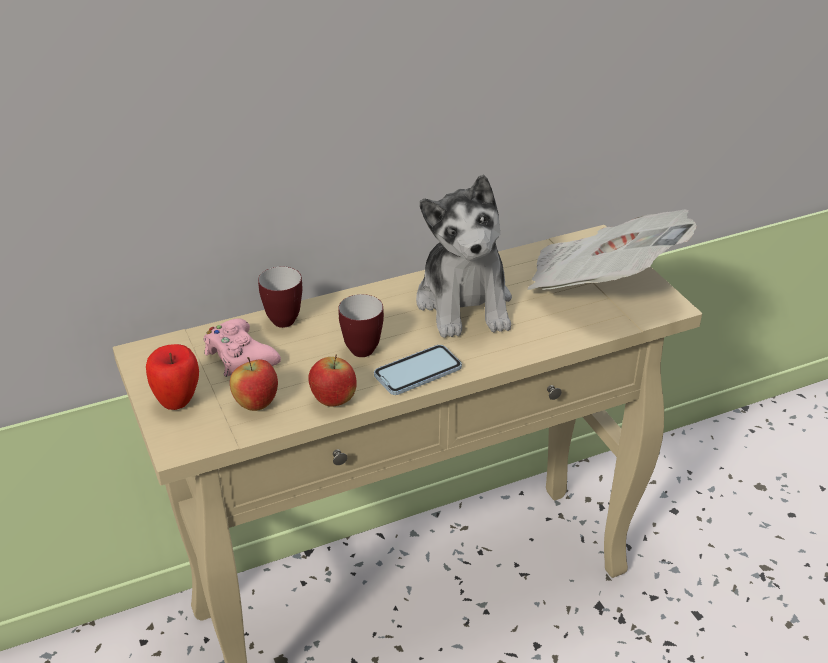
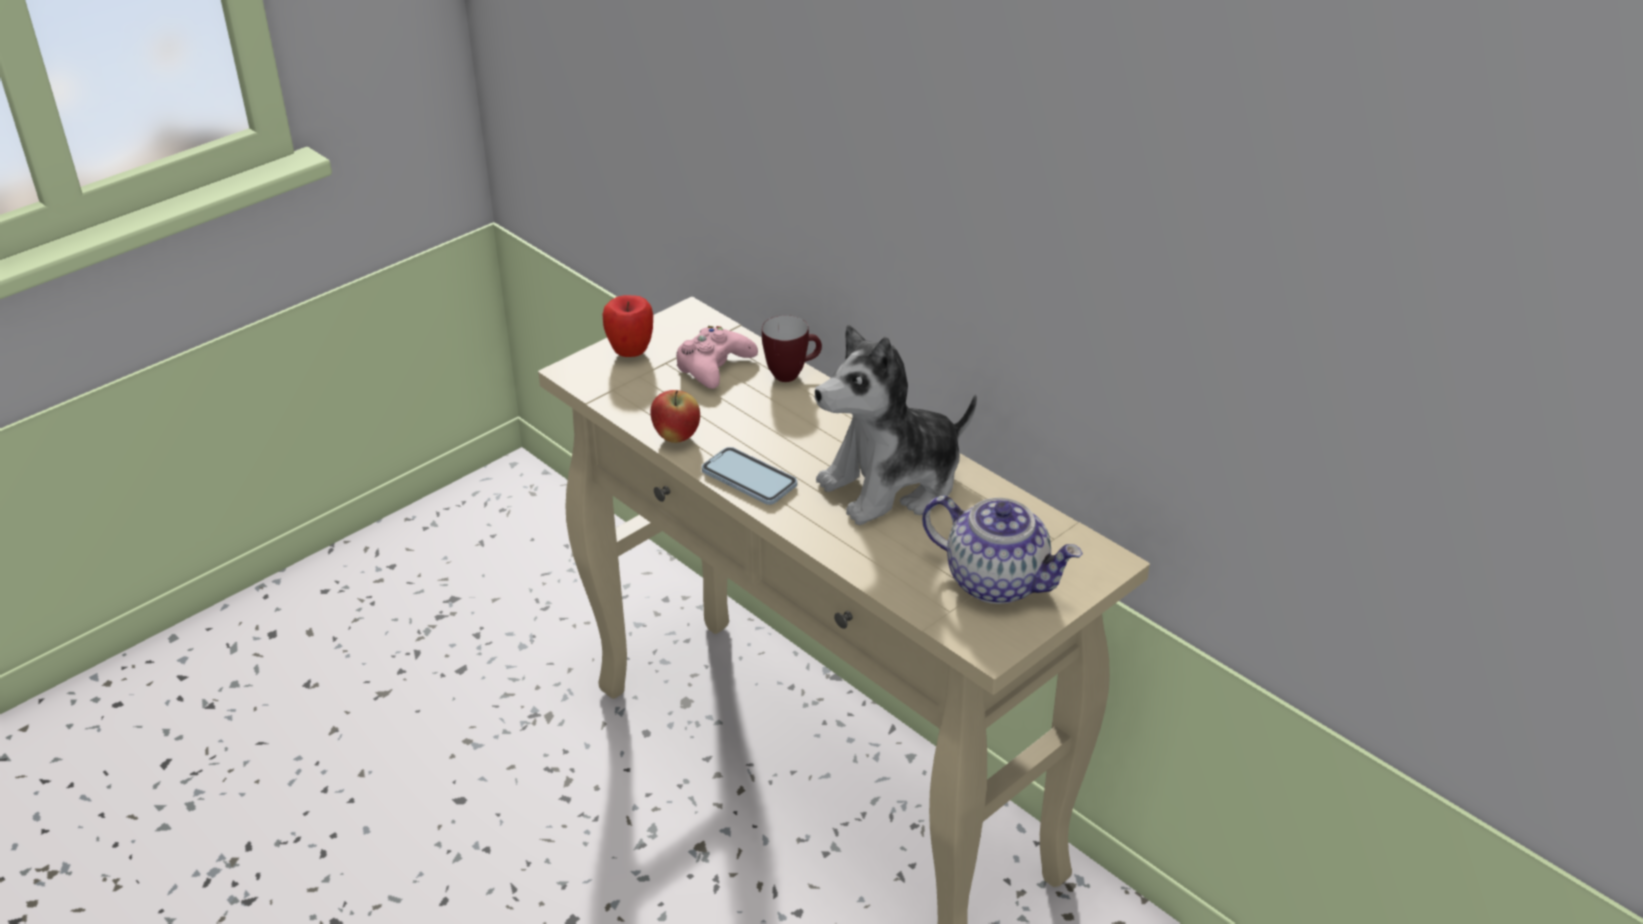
camera: 70 degrees right, 0 degrees up
apple [230,357,278,411] -> none
mug [338,294,384,357] -> none
newspaper [527,210,697,290] -> teapot [922,496,1083,604]

